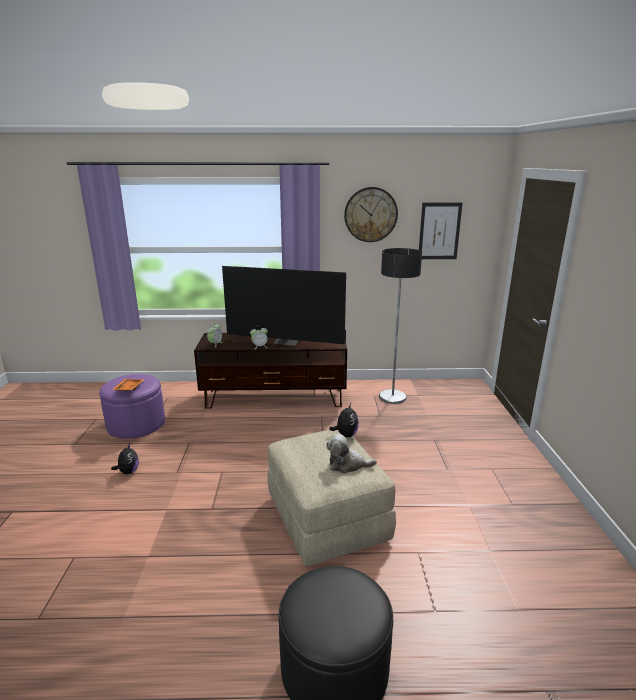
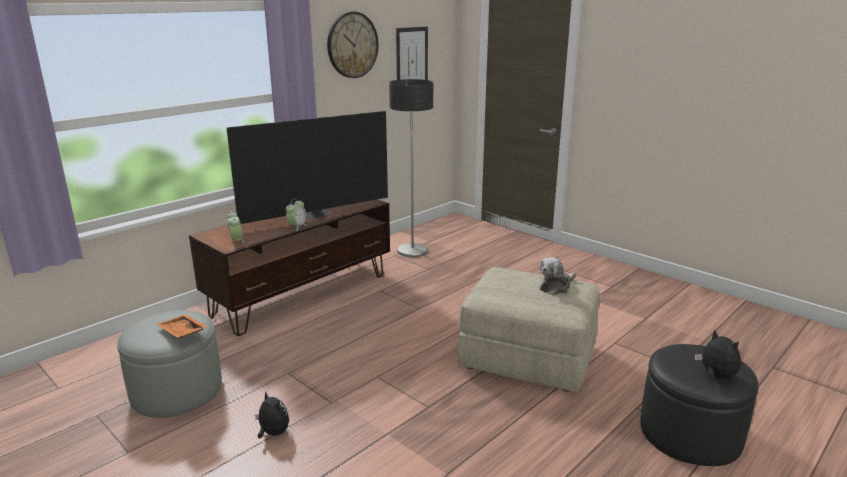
camera: 45 degrees left, 0 degrees up
purple ottoman [99,374,165,439] -> grey ottoman [117,310,222,418]
plush toy [329,403,359,437] -> plush toy moved to [695,330,740,379]

